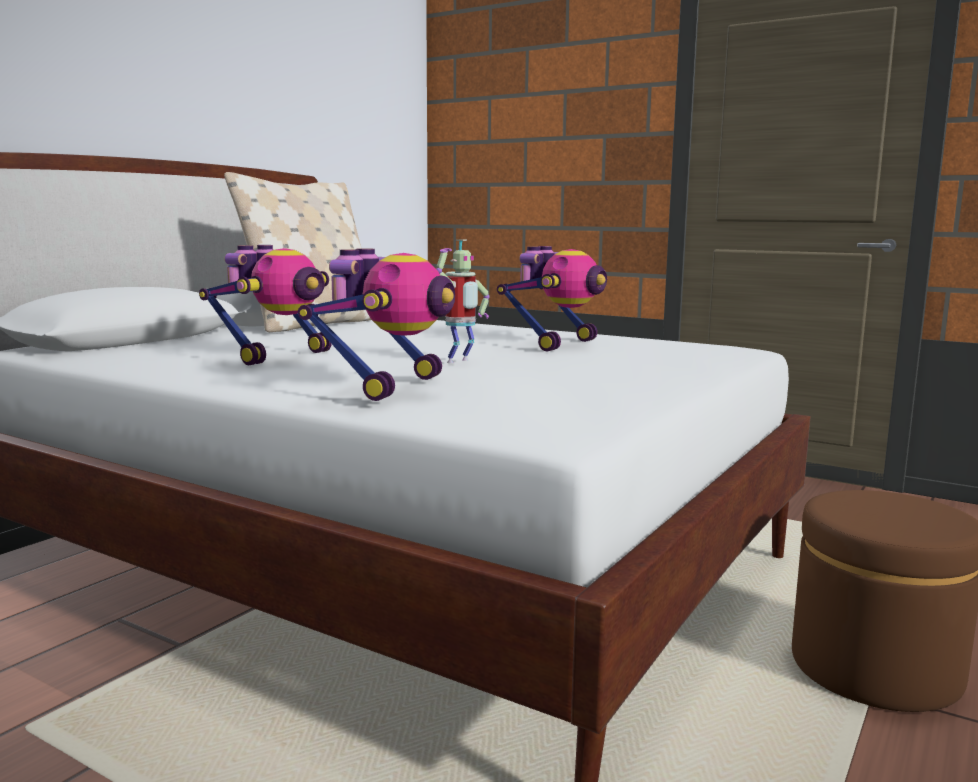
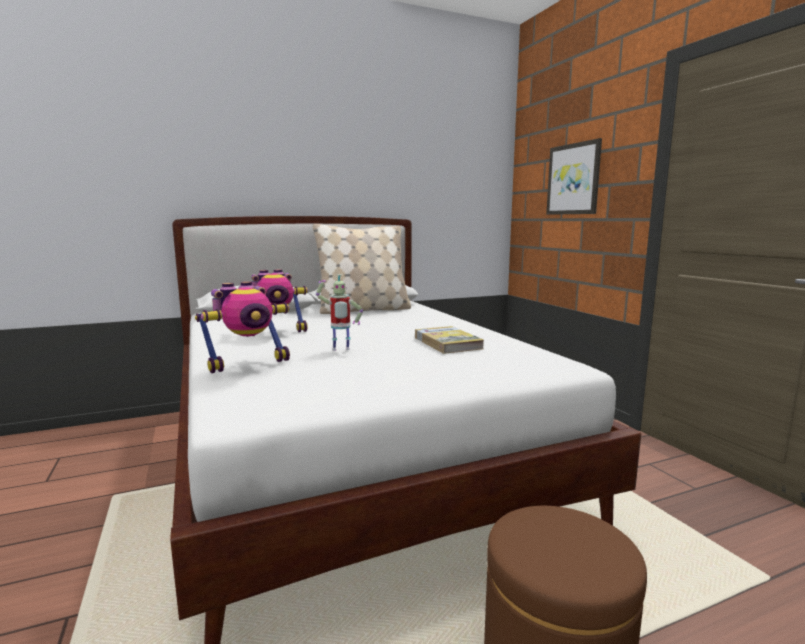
camera: 35 degrees right, 0 degrees up
toy robot [497,246,607,351] -> book [415,326,484,354]
none -> picture [546,138,602,215]

